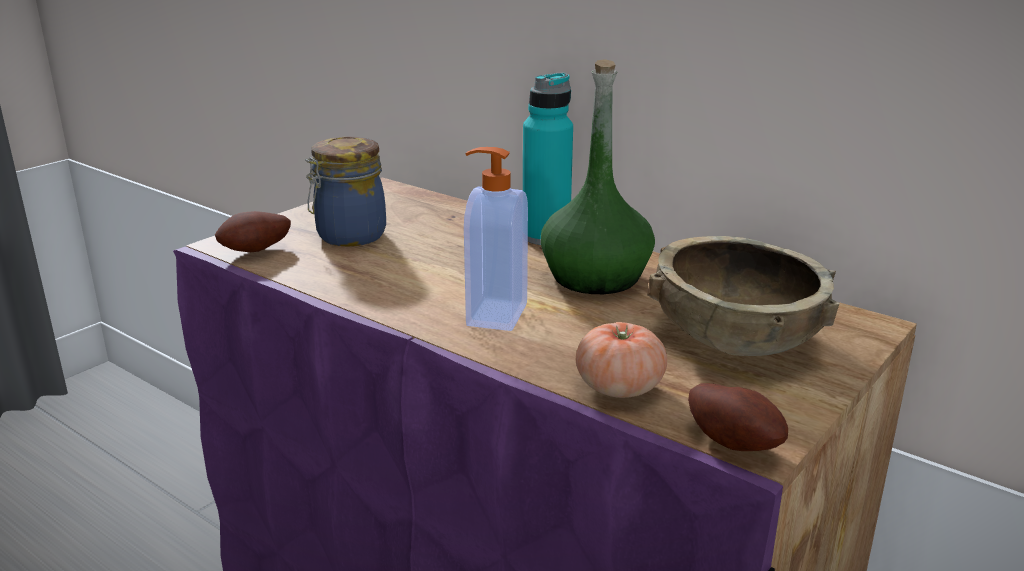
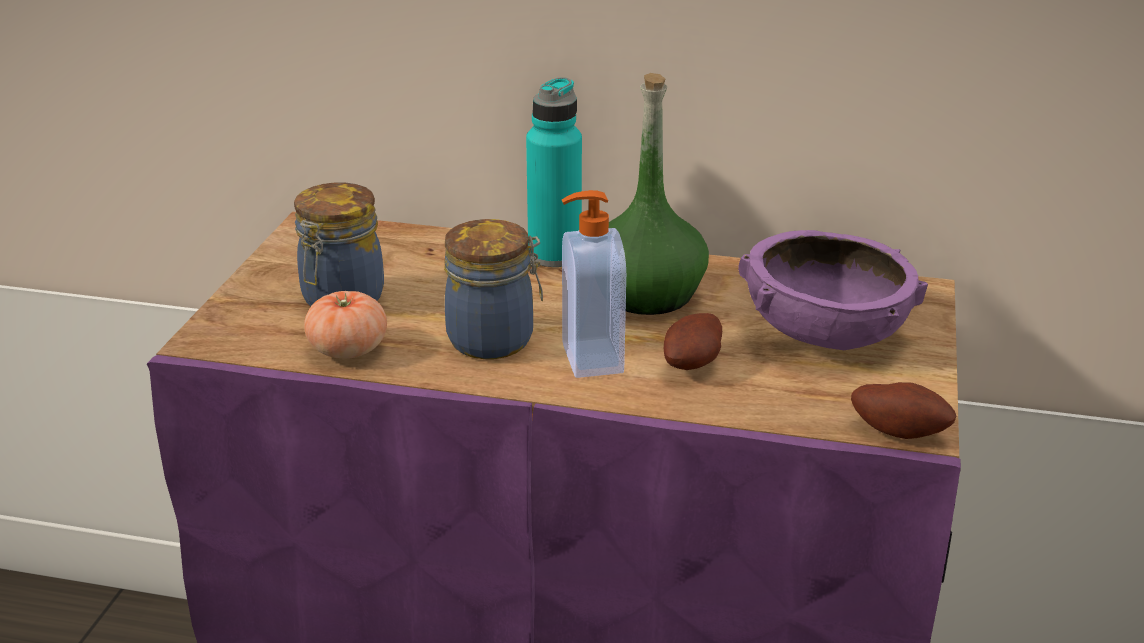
camera: 25 degrees left, 5 degrees up
potato [215,211,291,252] -> potato moved to [664,313,722,370]
tomato [576,322,667,398] -> tomato moved to [304,291,387,359]
brown bowl [647,236,839,356] -> purple bowl [738,230,928,350]
none -> jar [444,219,543,359]

